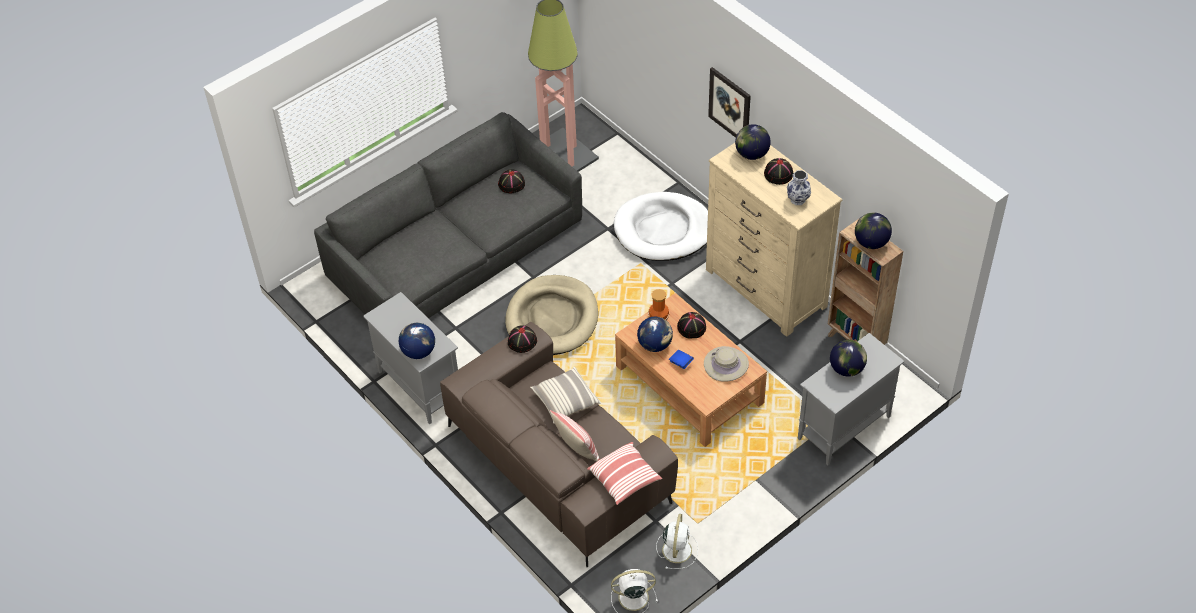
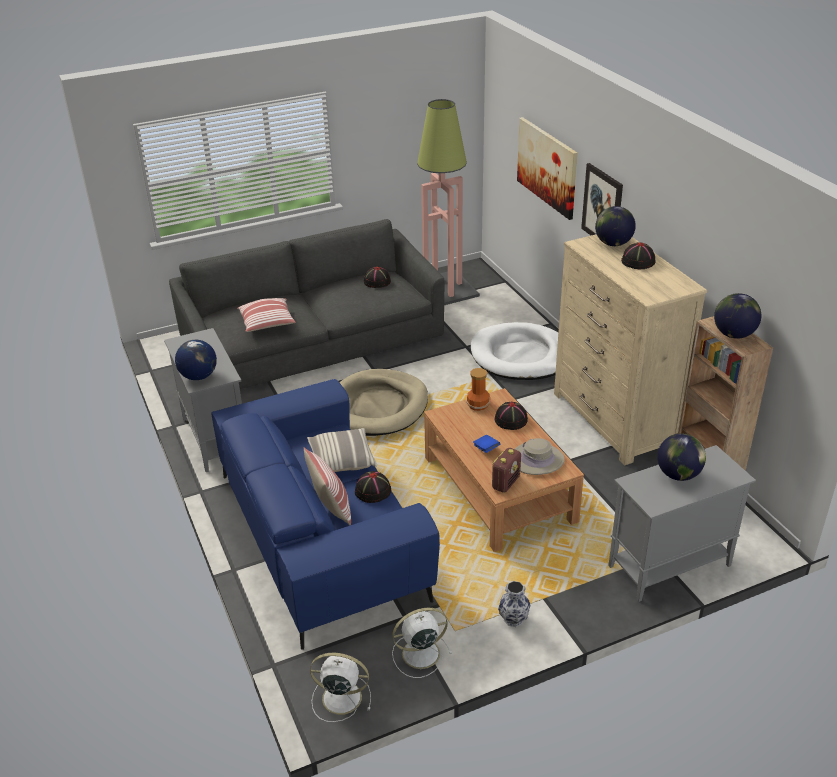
camera: 15 degrees right, 15 degrees down
brown sofa [440,322,678,567] -> blue sofa [211,379,440,650]
black hat [508,325,537,353] -> black hat moved to [355,471,391,503]
pillow [587,442,662,505] -> pillow moved to [237,298,296,332]
globe [637,317,673,352] -> none
white fan [656,514,698,569] -> white fan turned 135 degrees counterclockwise [392,608,452,678]
vase [787,170,811,205] -> vase moved to [498,581,530,627]
none -> radio [492,448,521,493]
none -> picture [517,117,578,220]

